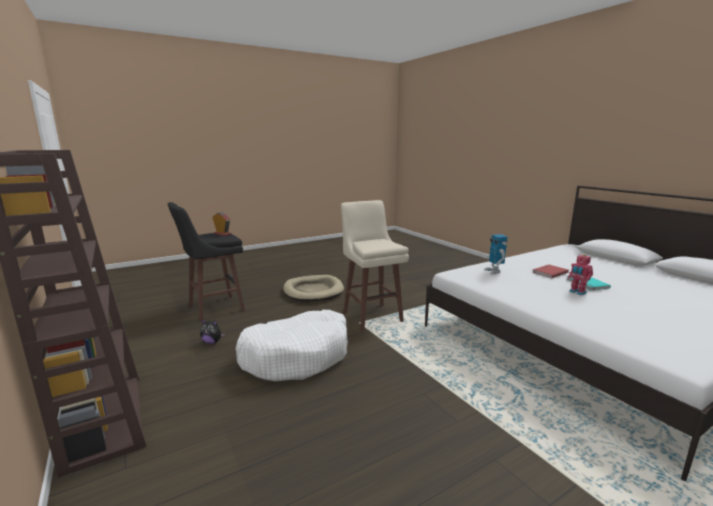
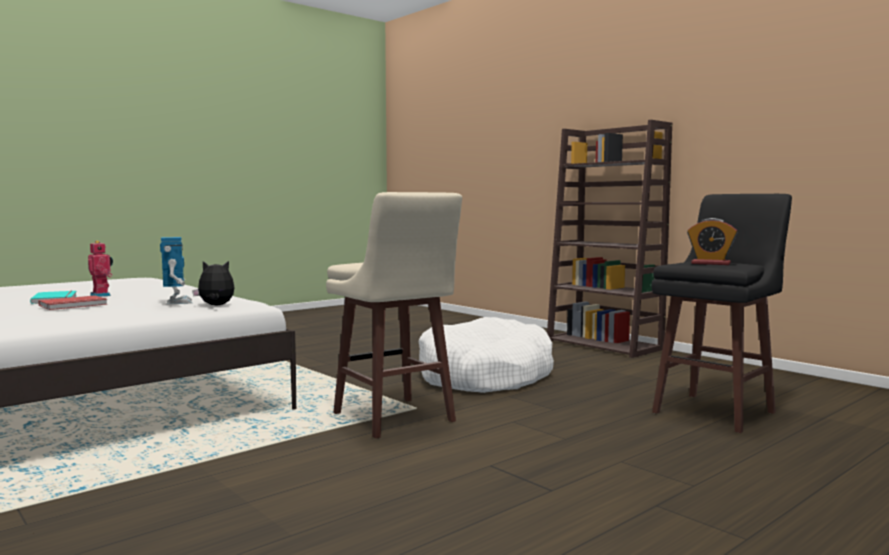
camera: 170 degrees right, 10 degrees down
plush toy [200,320,225,344] -> plush toy moved to [192,261,235,305]
beige dog bed [283,275,344,302] -> none

